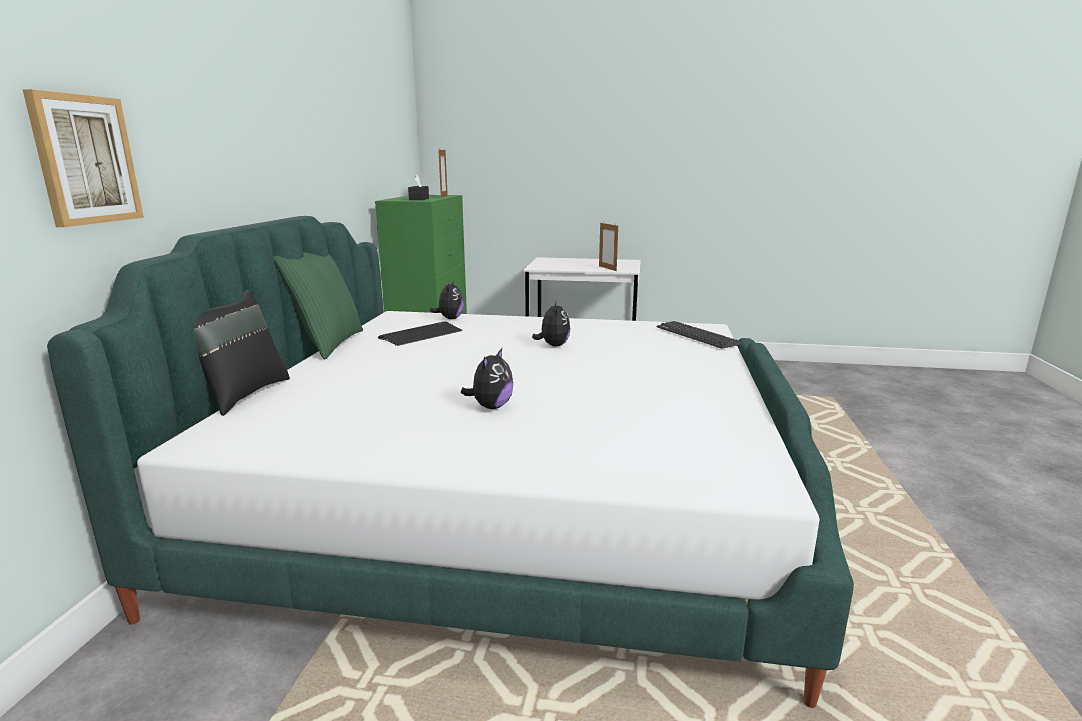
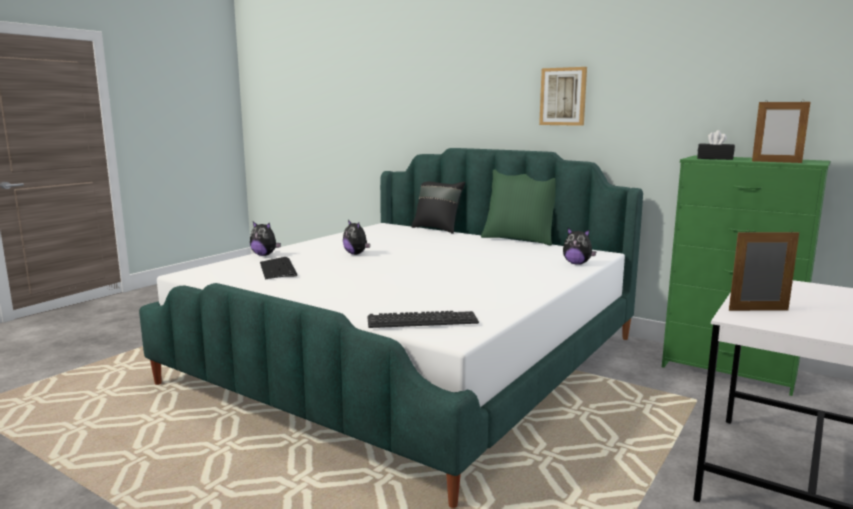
camera: 115 degrees right, 5 degrees down
picture [23,89,144,227] -> picture moved to [539,67,587,126]
keyboard [378,321,462,346] -> keyboard moved to [260,257,297,280]
plush toy [532,302,570,347] -> plush toy moved to [250,221,281,256]

